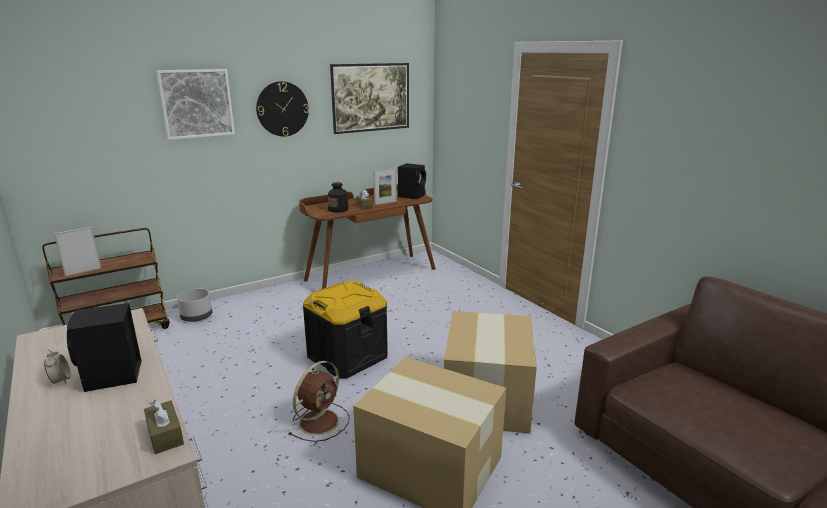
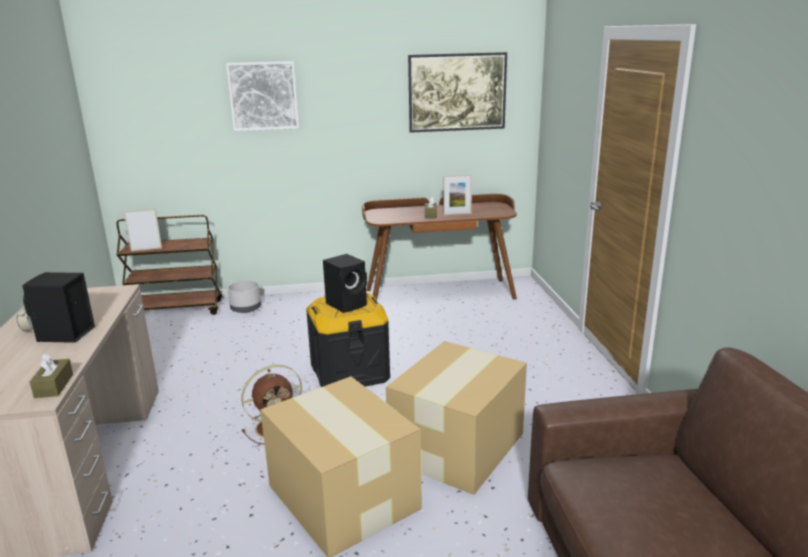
camera: 25 degrees right, 0 degrees up
wall clock [256,81,309,136] -> none
bottle [328,182,349,213] -> none
black speaker [398,163,426,199] -> black speaker moved to [323,254,367,313]

